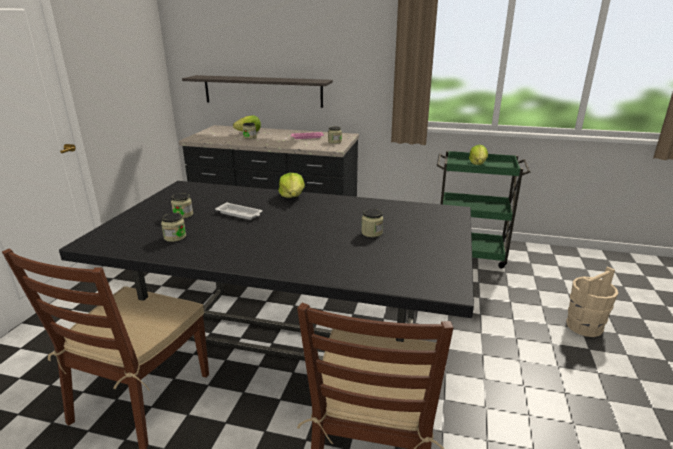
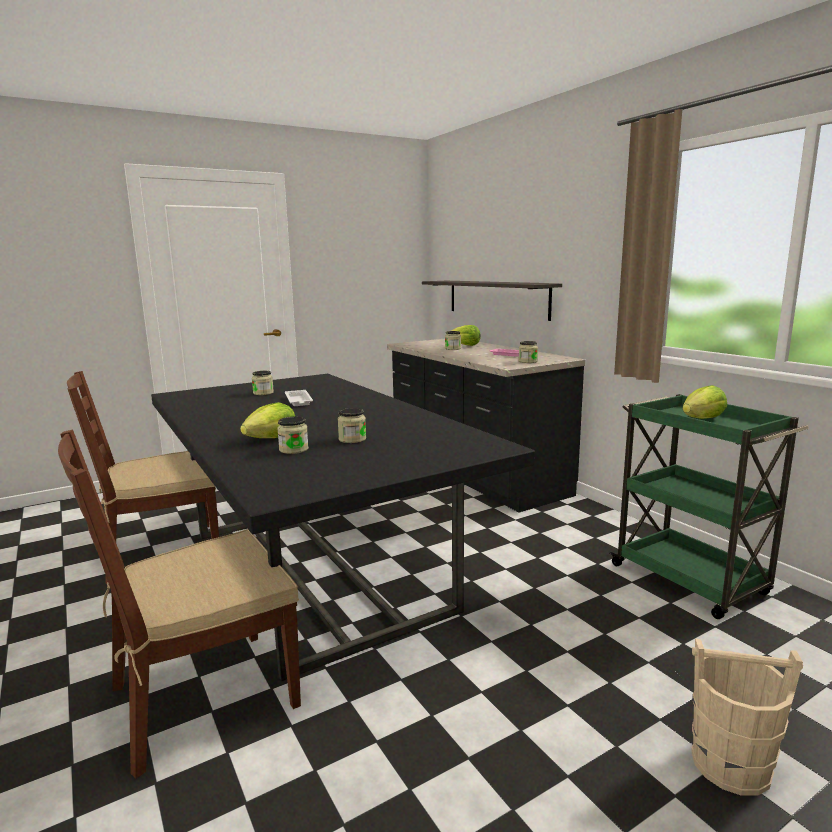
camera: 45 degrees right, 10 degrees down
jar [161,213,186,242] -> jar moved to [277,417,309,454]
lettuce [278,173,305,198] -> lettuce moved to [240,402,295,438]

